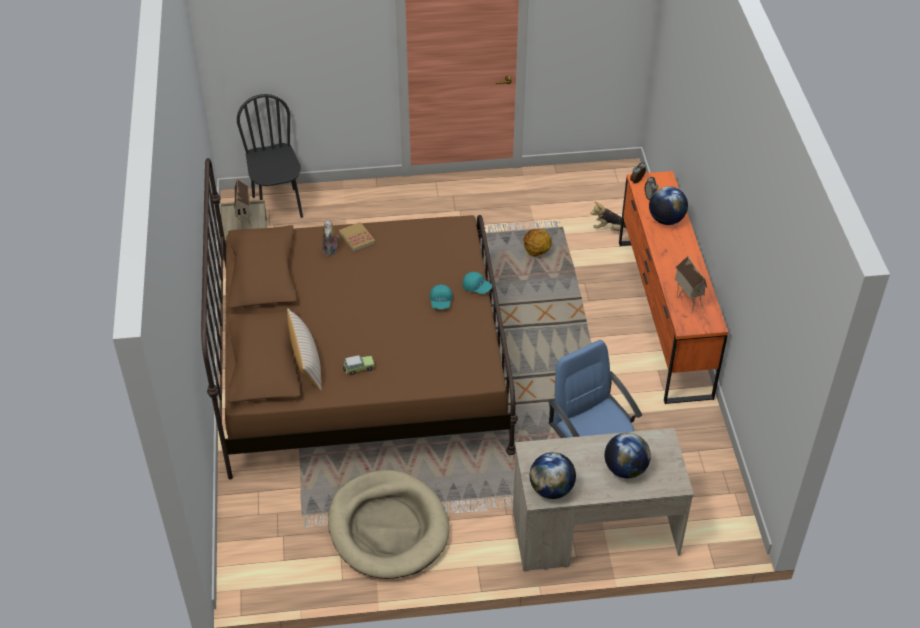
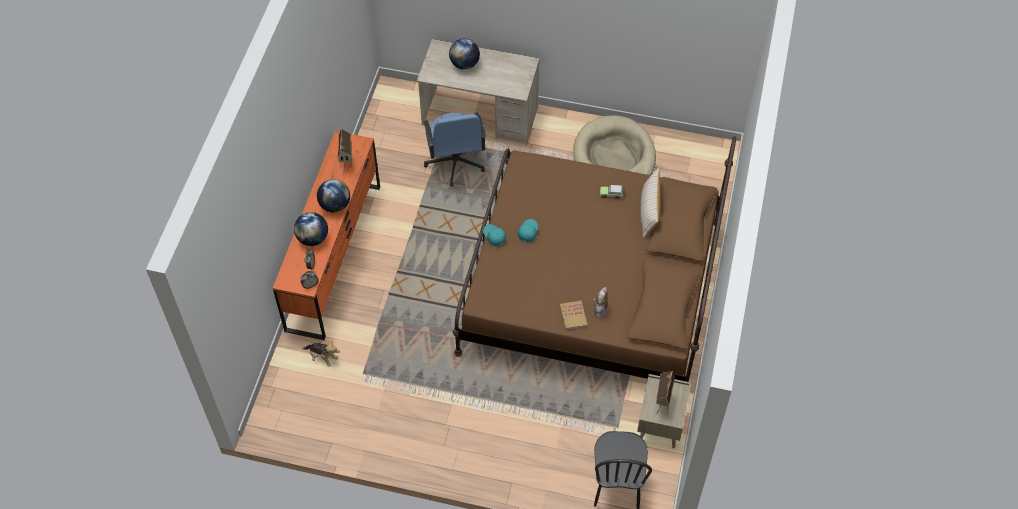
camera: 160 degrees left, 10 degrees up
basketball [524,229,552,257] -> none
globe [529,452,576,499] -> globe moved to [317,179,350,212]

